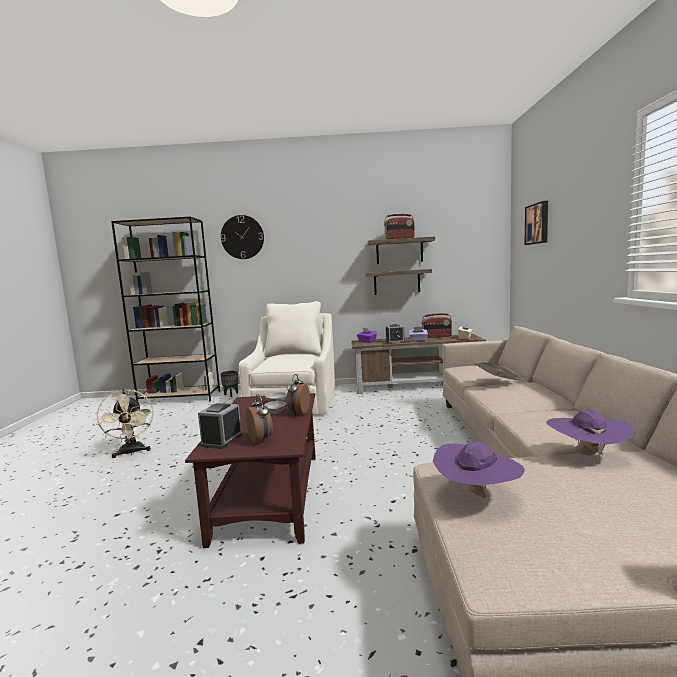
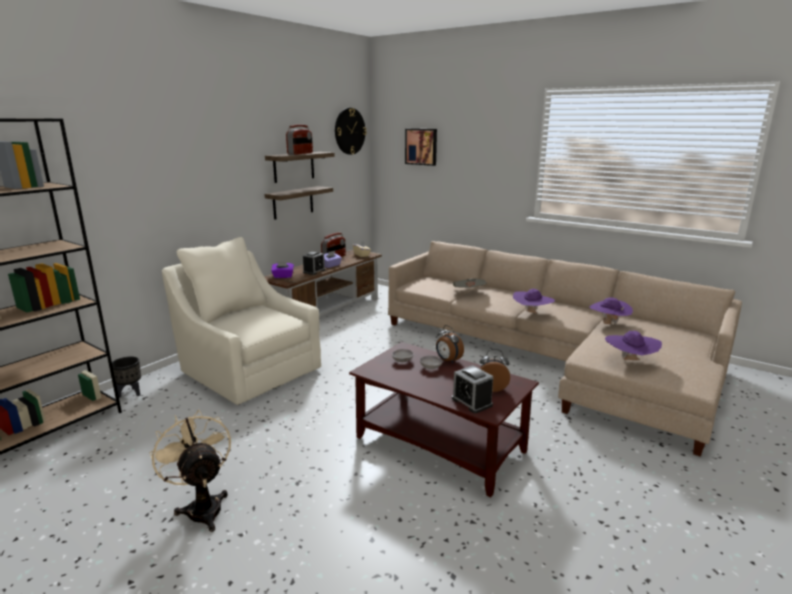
camera: 55 degrees left, 10 degrees up
beige fan [96,389,154,458] -> beige fan turned 135 degrees counterclockwise [150,409,231,532]
wall clock [221,215,264,259] -> wall clock moved to [335,108,366,155]
none -> purple hat [513,289,555,314]

